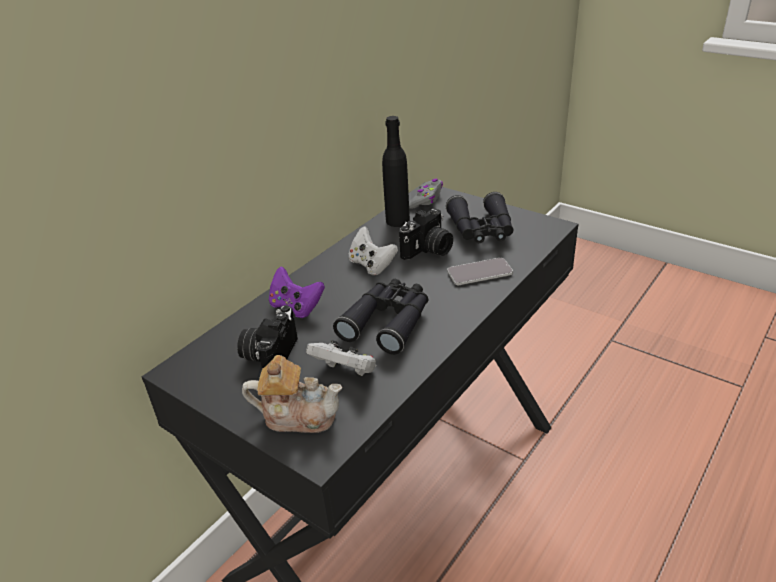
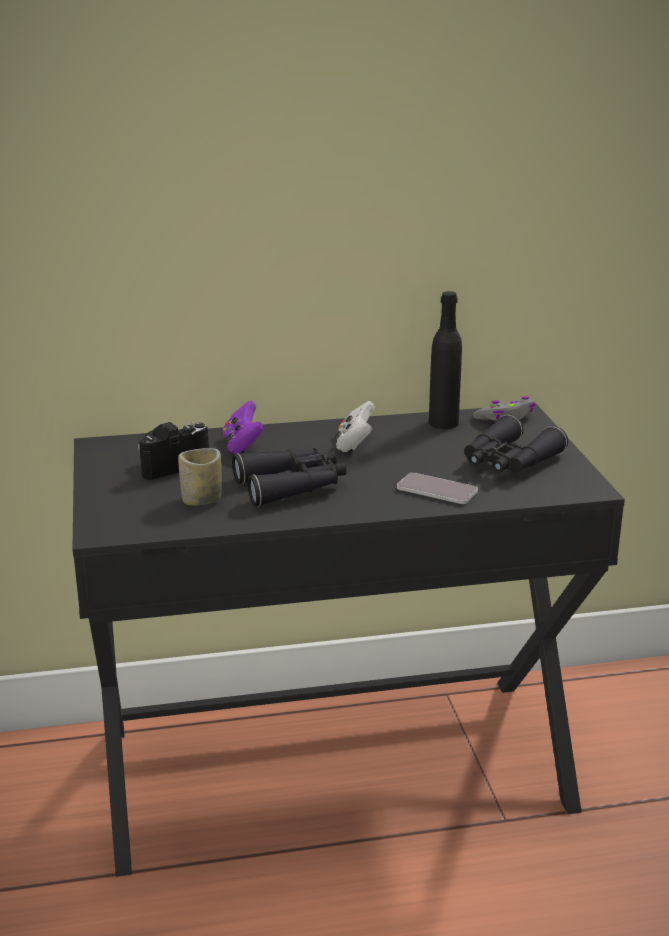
camera: 40 degrees right, 10 degrees down
teapot [242,355,342,433] -> none
white game controller [306,340,376,376] -> cup [178,448,222,506]
camera [399,208,453,260] -> none

